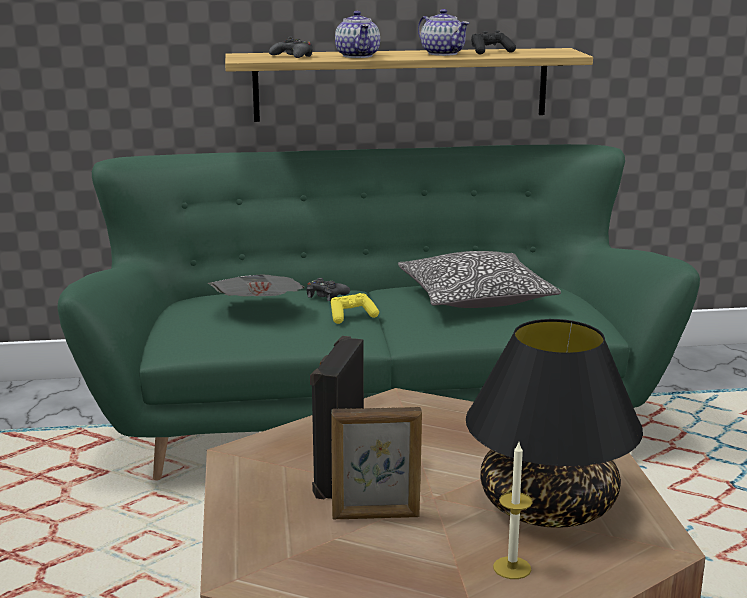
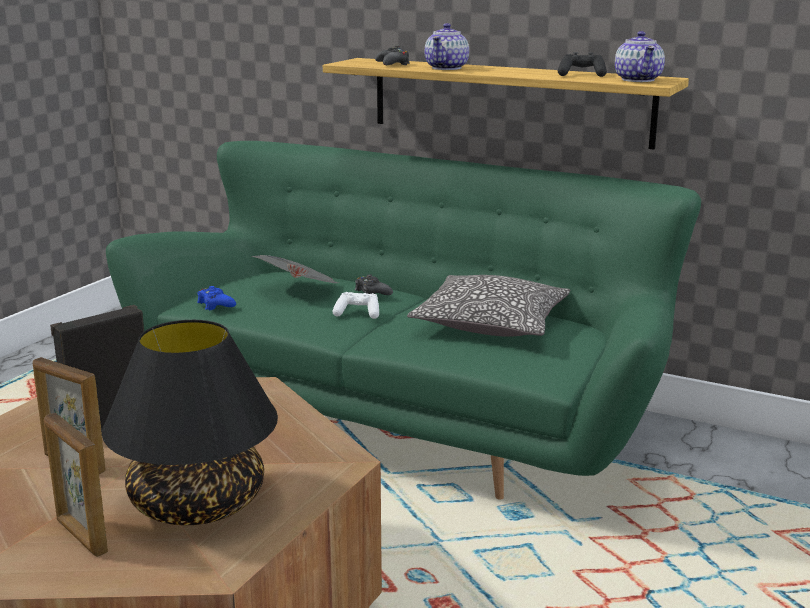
camera: 35 degrees right, 0 degrees up
yellow game controller [331,293,379,324] -> white game controller [332,292,379,319]
teapot [418,9,469,56] -> teapot moved to [615,31,665,82]
candle [493,443,533,579] -> picture frame [44,413,108,557]
none -> blue game controller [197,286,236,310]

